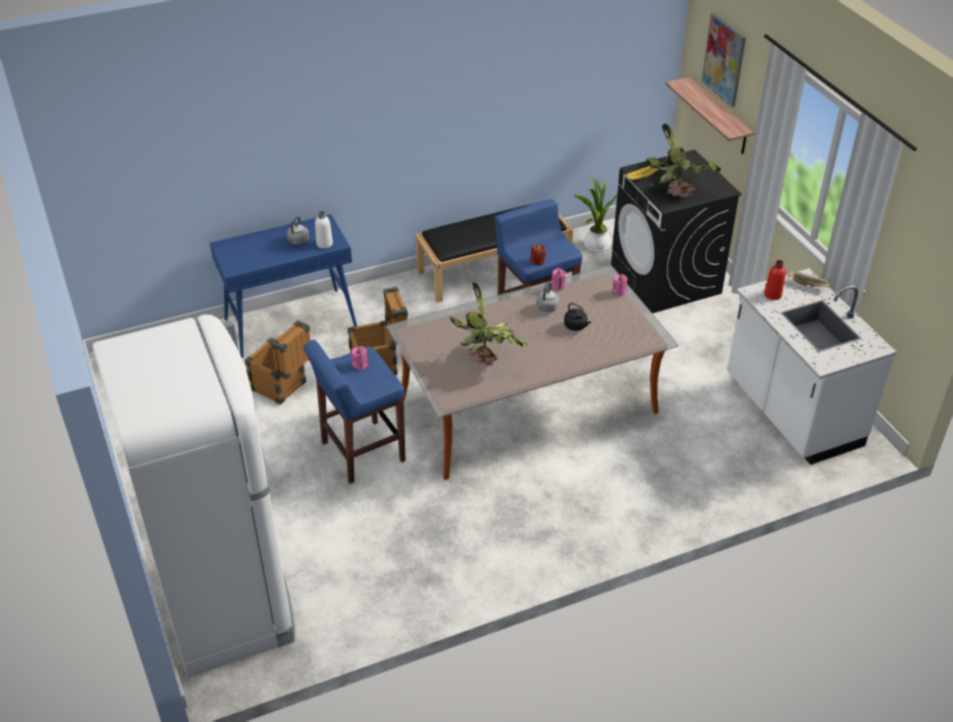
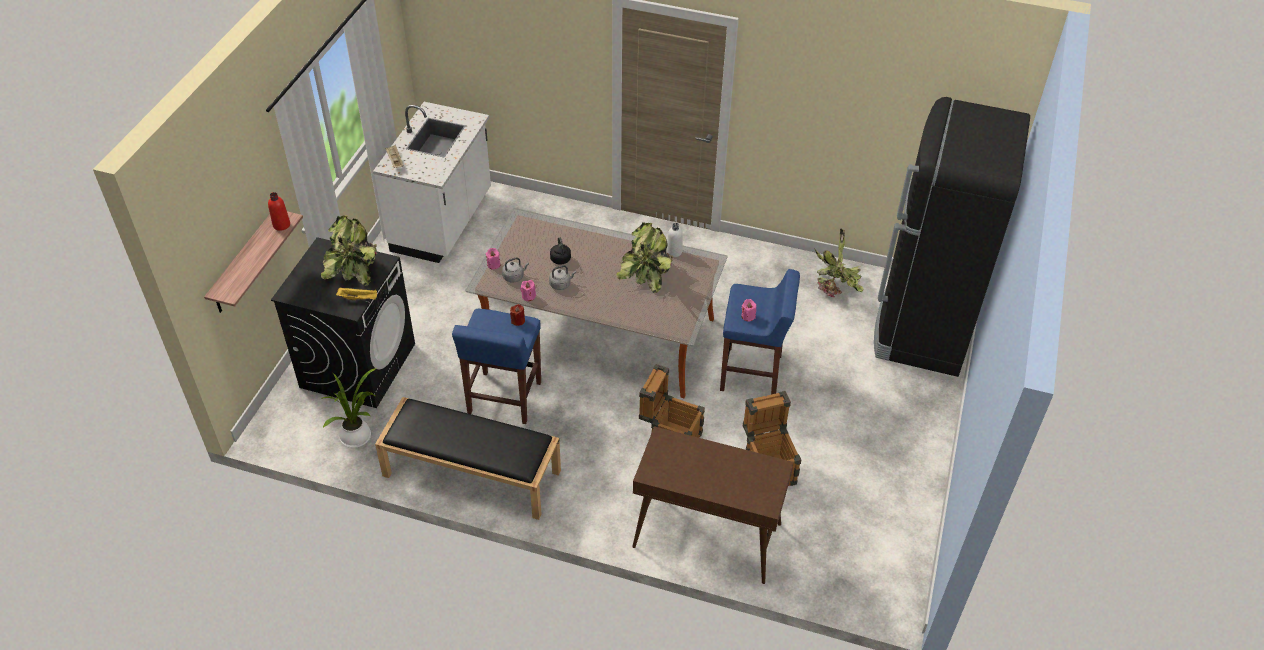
camera: 140 degrees left, 5 degrees up
white fridge [93,315,295,678] -> black fridge [874,97,1030,377]
blue console table [210,214,357,358] -> brown console table [632,426,794,584]
grey kettle [287,217,309,245] -> grey kettle moved to [502,258,529,282]
white bottle [315,211,333,249] -> white bottle moved to [667,223,683,257]
picture [702,13,746,107] -> none
red bottle [764,260,786,300] -> red bottle moved to [268,192,290,231]
none -> potted plant [814,228,864,297]

